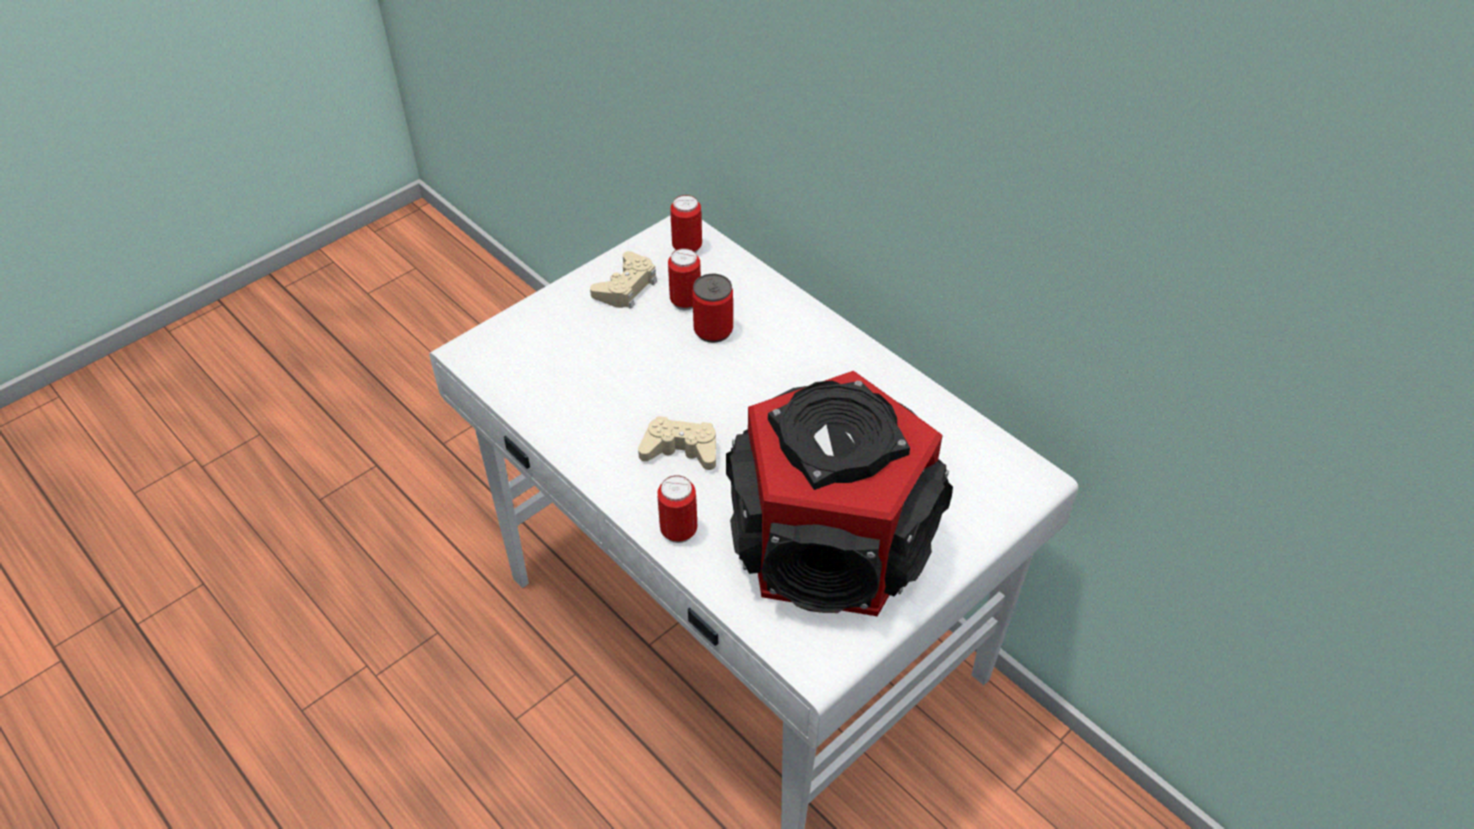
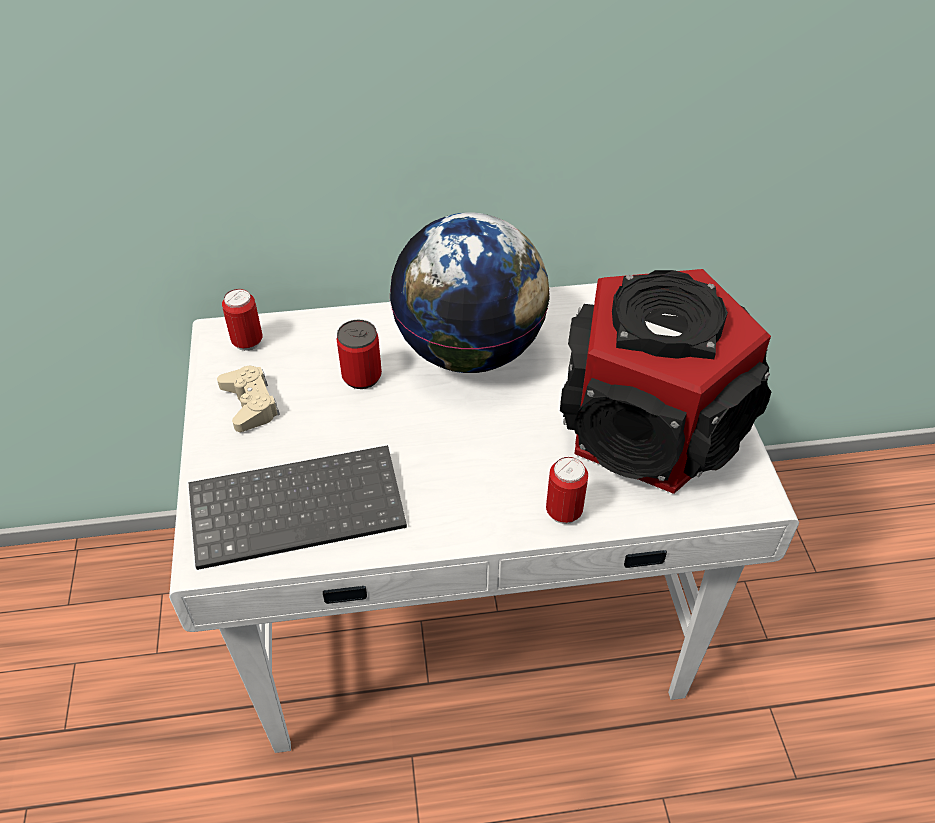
camera: 55 degrees left, 0 degrees up
beige game controller [638,416,716,470] -> none
can [668,248,701,310] -> none
none -> keyboard [188,445,407,570]
none -> globe [389,213,550,373]

